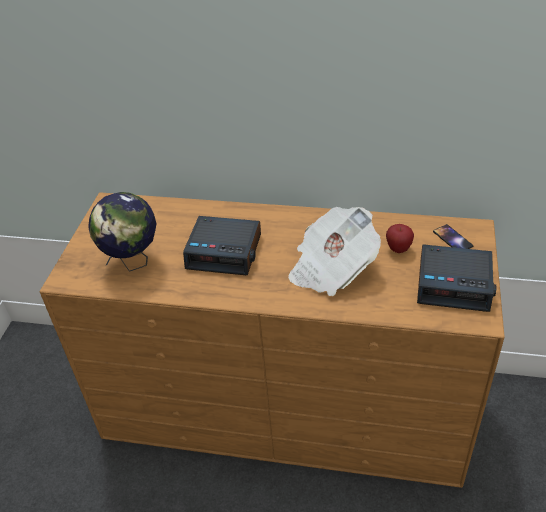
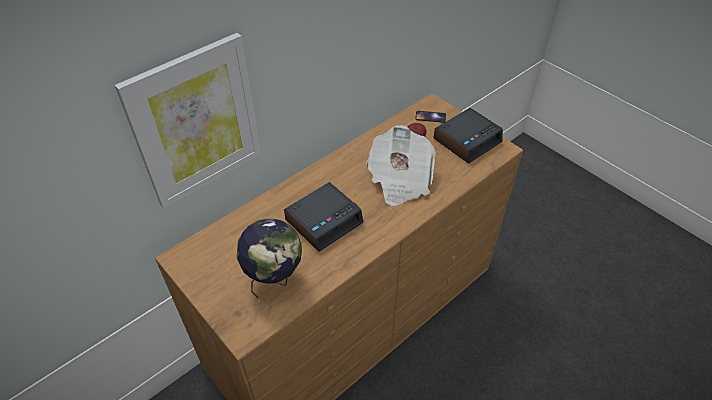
camera: 55 degrees left, 5 degrees up
none -> picture [115,33,261,208]

